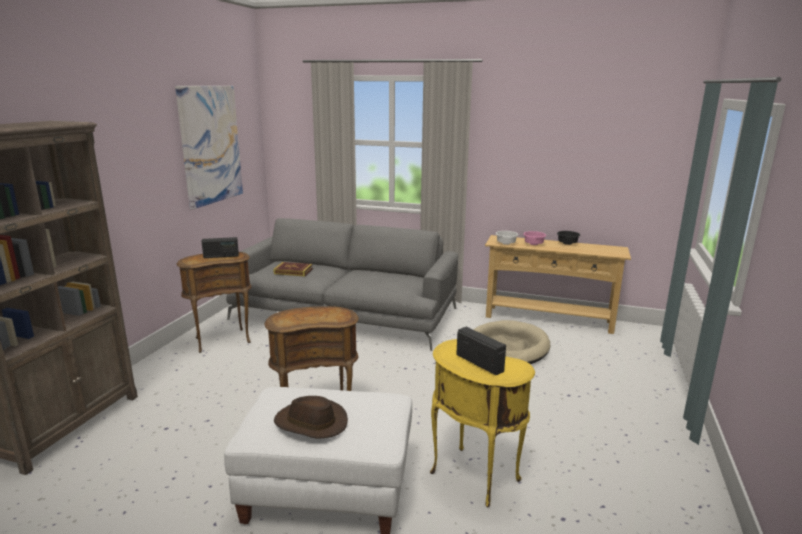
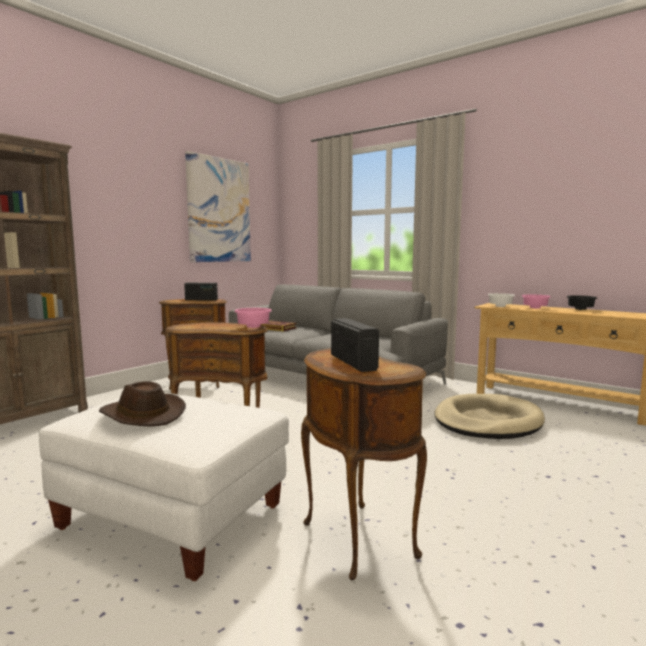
camera: 20 degrees right, 10 degrees down
yellow side table [430,339,535,508] -> brown side table [301,348,427,580]
none -> pink bowl [234,308,272,328]

